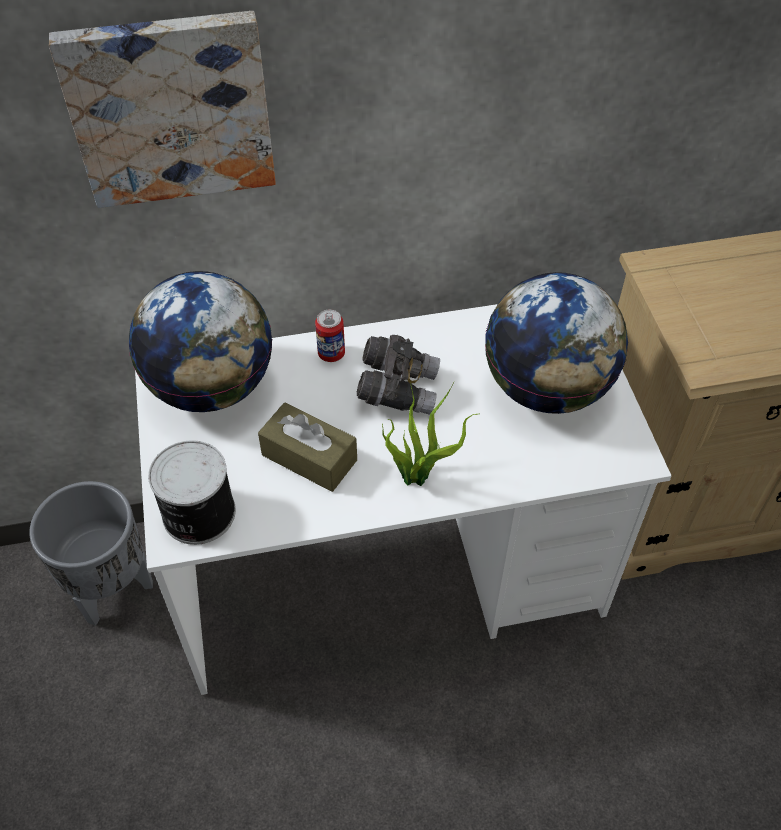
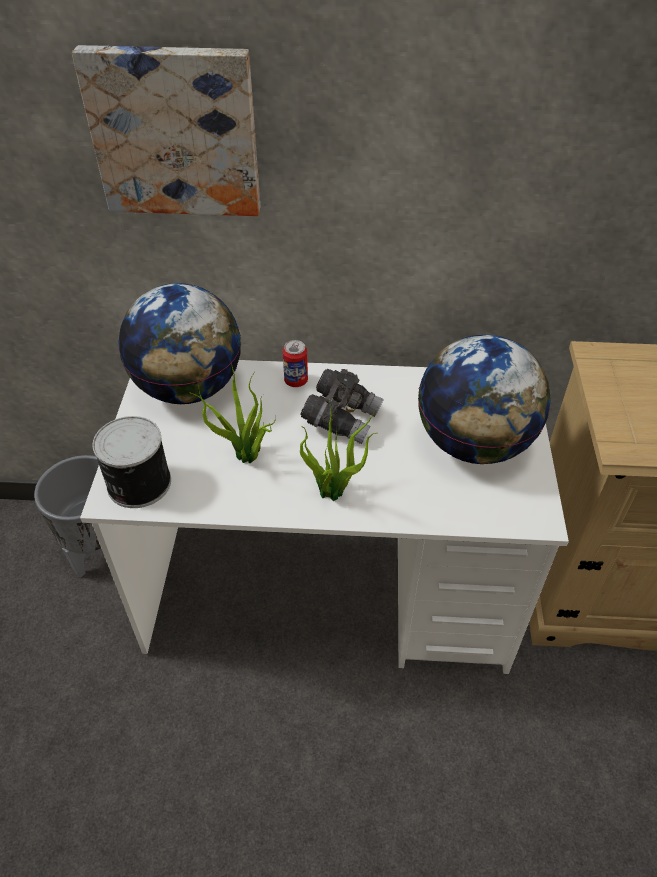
camera: 15 degrees right, 5 degrees down
brown tissue box [258,403,357,492] -> potted plant [191,367,276,463]

